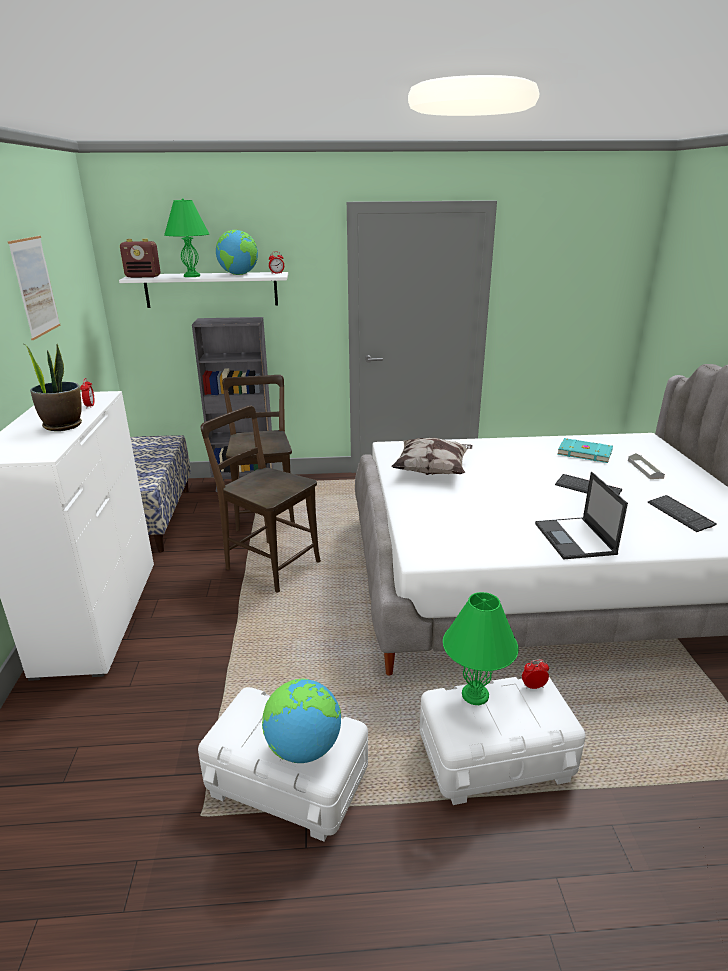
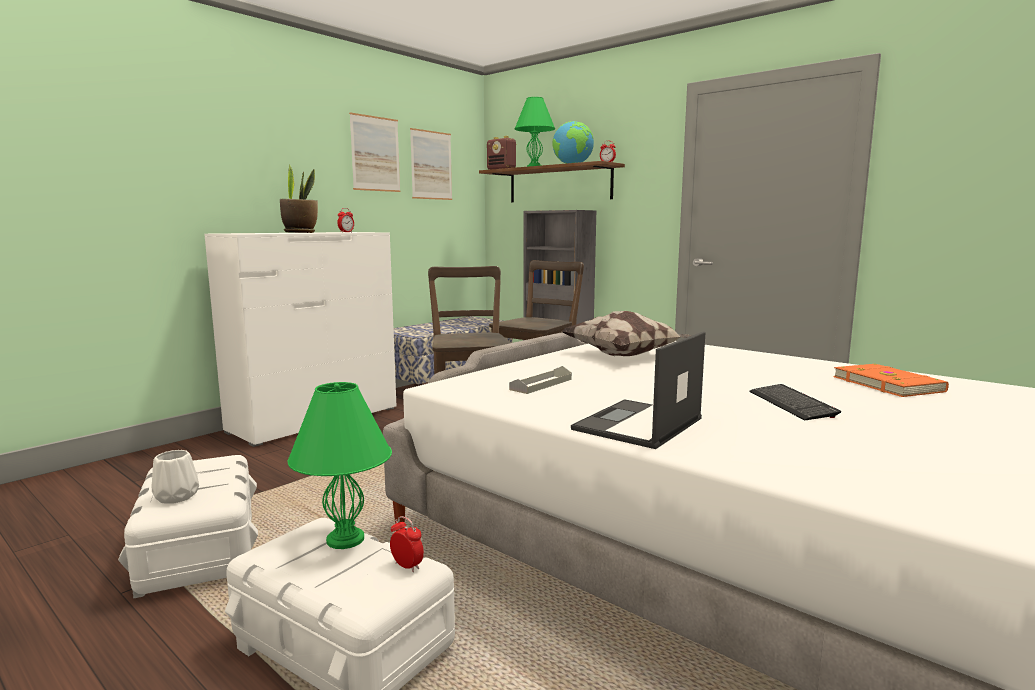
camera: 45 degrees right, 15 degrees down
white shelf [119,272,288,308] -> brown shelf [479,161,625,202]
globe [262,678,341,763] -> white vase [151,450,199,503]
turquoise book [557,438,613,463] -> orange book [833,364,949,397]
grey tray [628,453,665,479] -> grey tray moved to [509,366,572,394]
keyboard [648,495,716,532] -> none
none -> picture [410,128,452,200]

